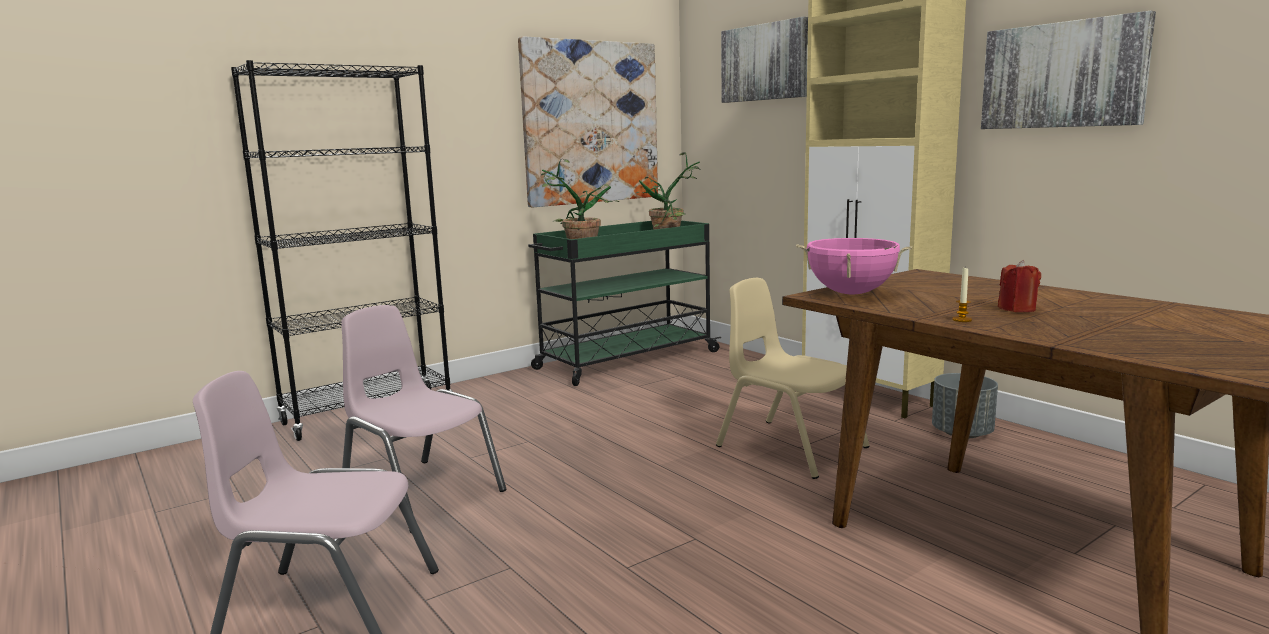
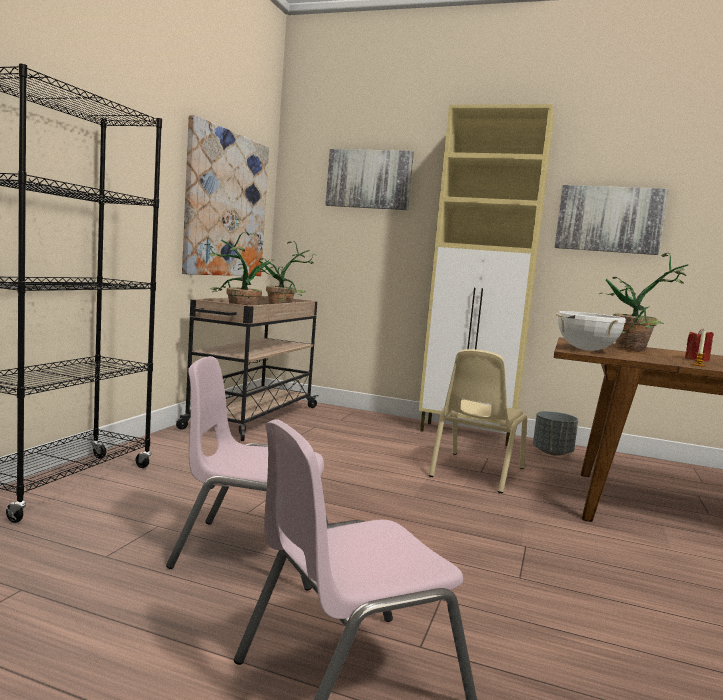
camera: 35 degrees left, 5 degrees down
green cart [528,221,721,386] -> beige cart [176,296,319,441]
beige chair [716,278,870,479] -> beige chair turned 75 degrees counterclockwise [429,349,527,493]
pink cooking pot [796,238,912,295] -> white cooking pot [556,311,626,351]
none -> potted plant [599,253,688,351]

